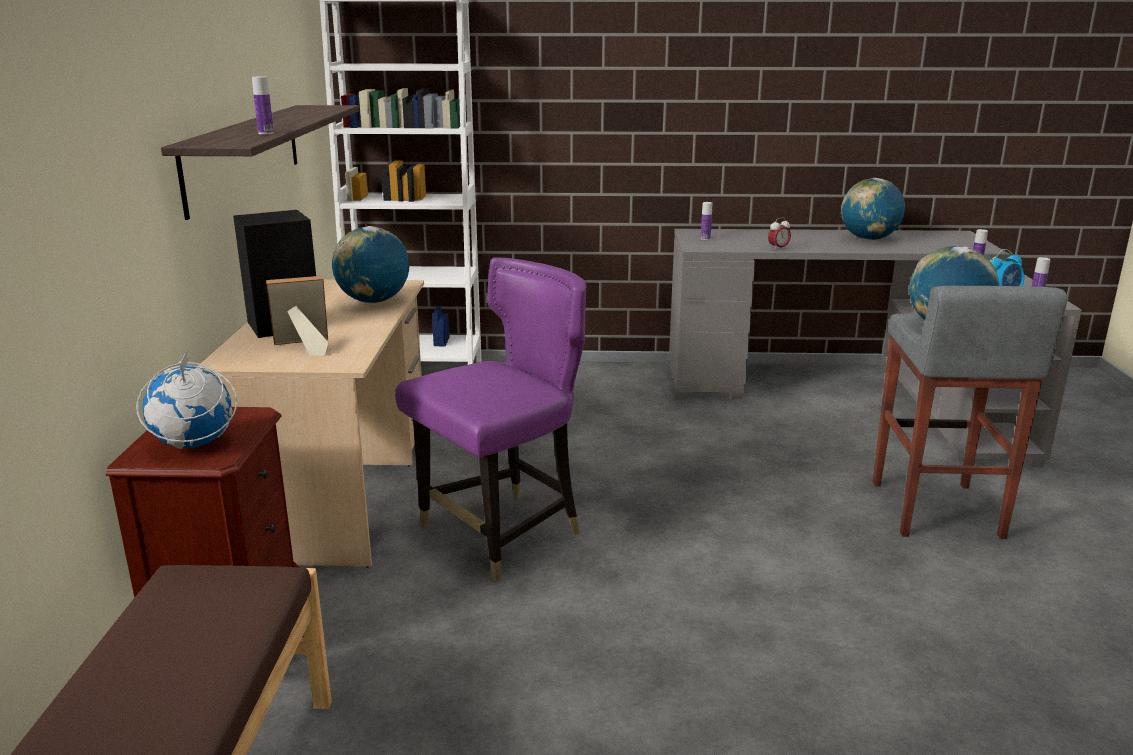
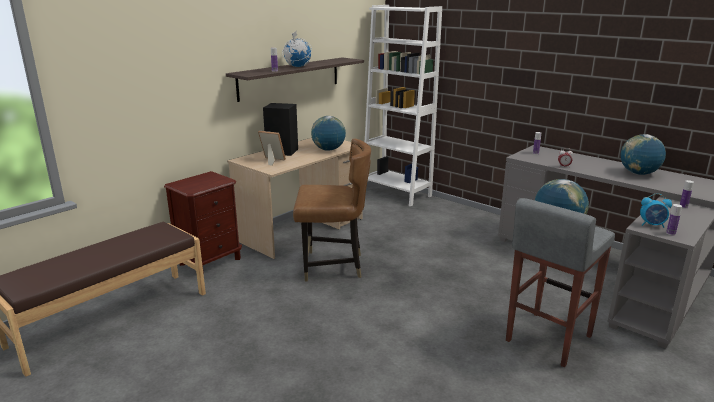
camera: 40 degrees right, 0 degrees up
globe [136,351,237,449] -> globe moved to [282,31,312,67]
purple chair [395,257,586,582] -> brown chair [293,138,371,281]

